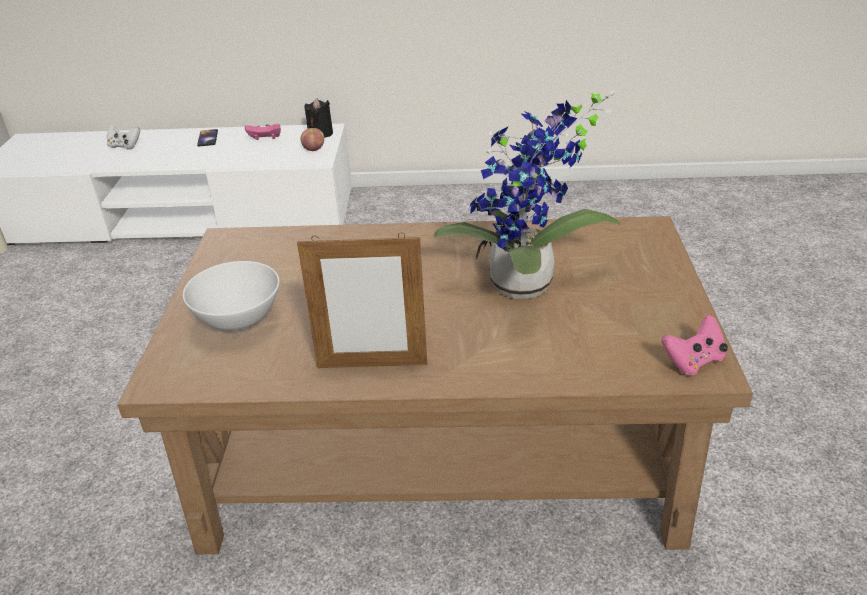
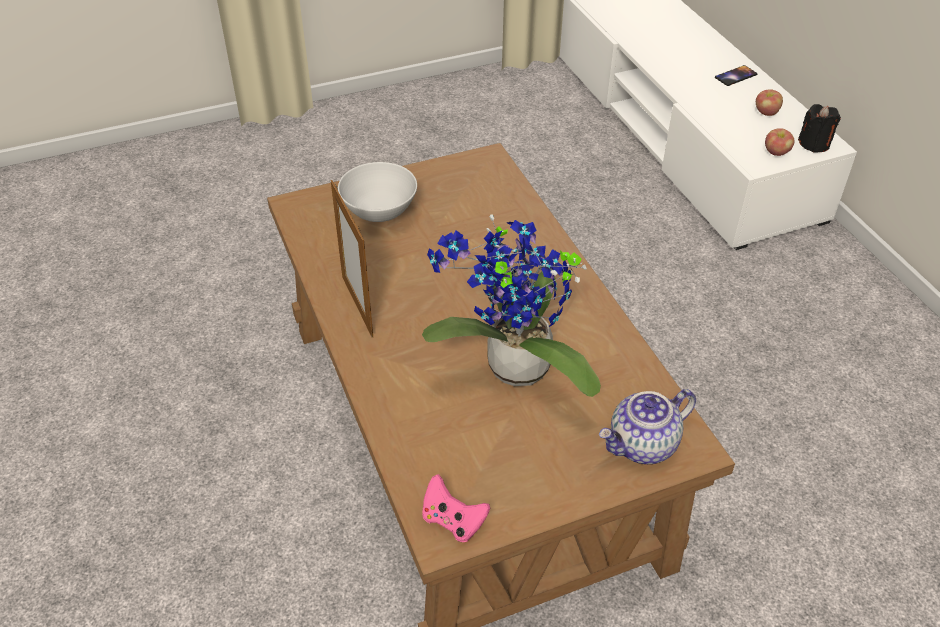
camera: 65 degrees right, 10 degrees up
white game controller [107,125,140,150] -> none
pink game controller [245,123,281,140] -> apple [756,89,783,116]
none -> teapot [599,389,696,464]

